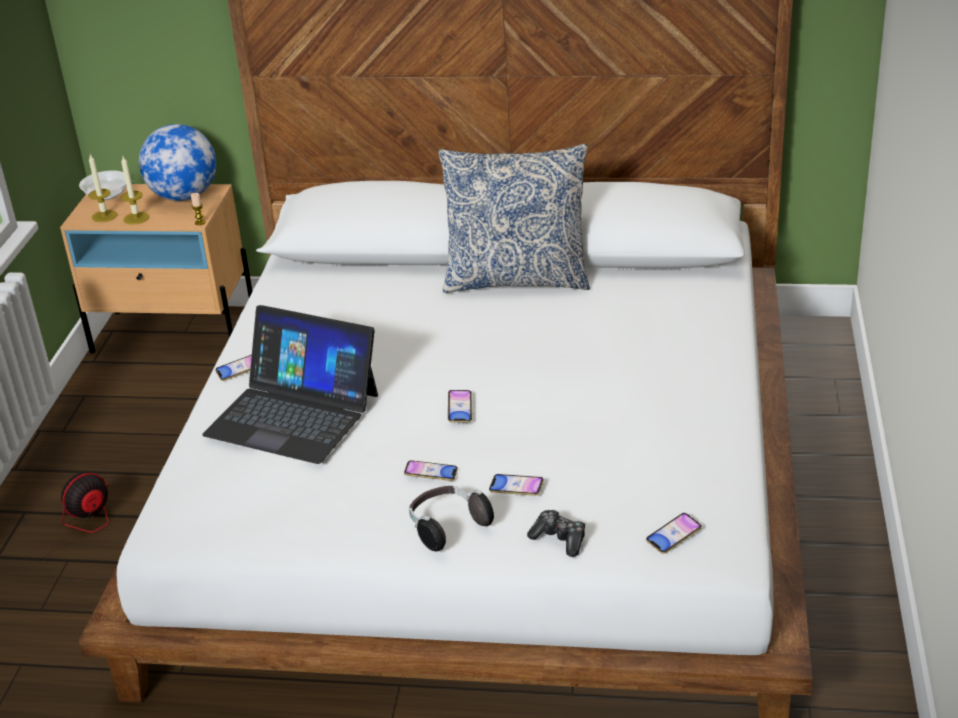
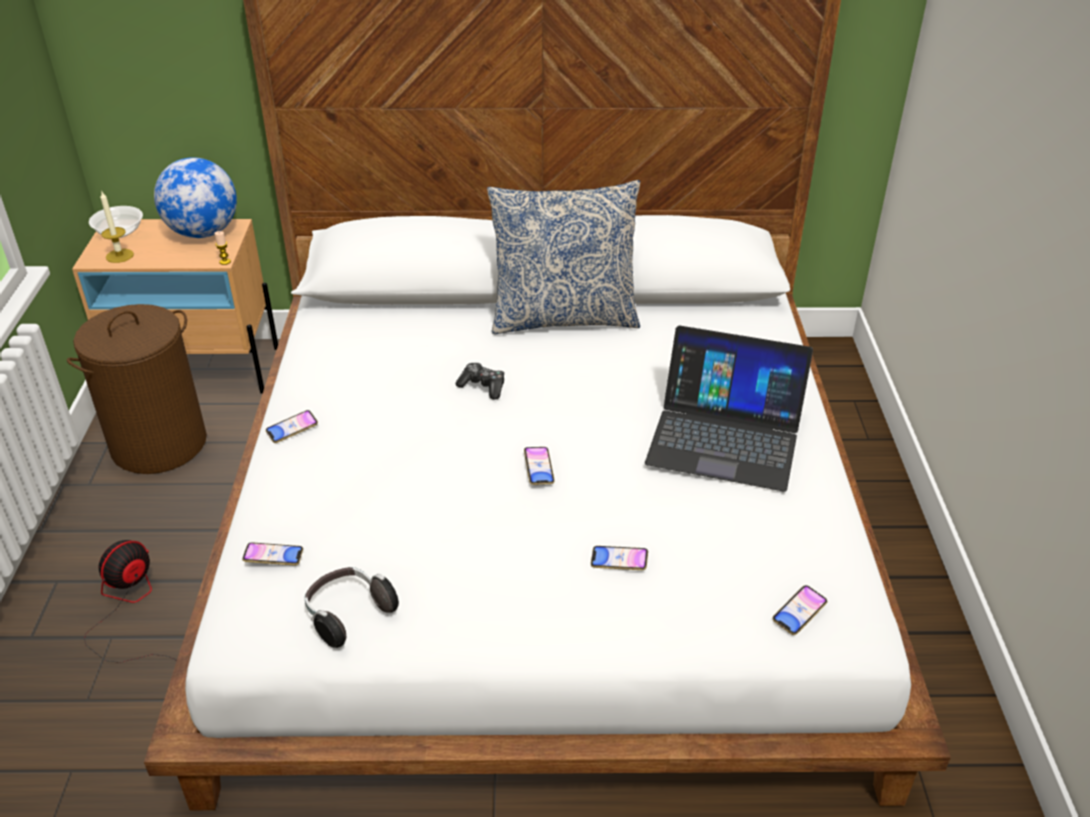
camera: 10 degrees left, 5 degrees up
candle [120,156,149,225] -> none
laptop [202,305,378,464] -> laptop moved to [645,326,813,492]
phone [404,460,458,481] -> phone moved to [242,542,303,565]
headphones [409,486,494,551] -> headphones moved to [305,567,399,648]
game controller [527,510,585,557] -> game controller moved to [456,363,504,400]
none -> brown laundry basket [67,304,207,474]

